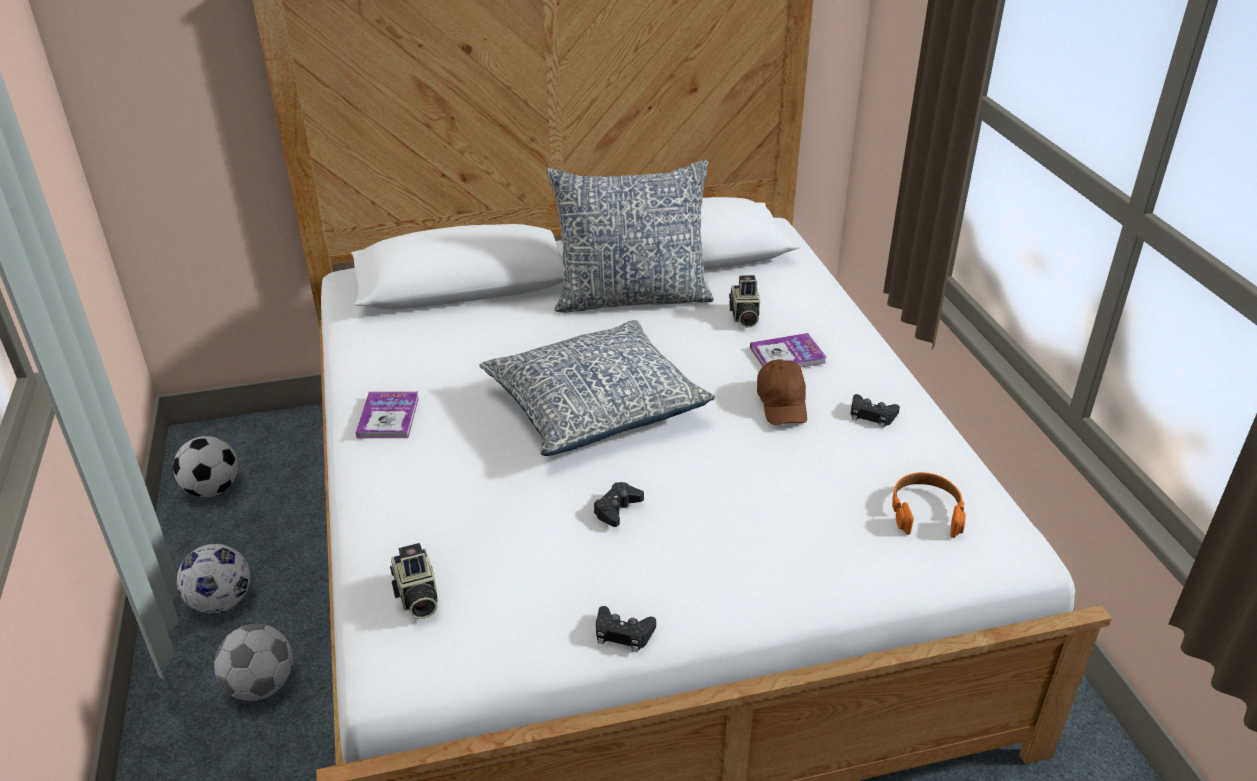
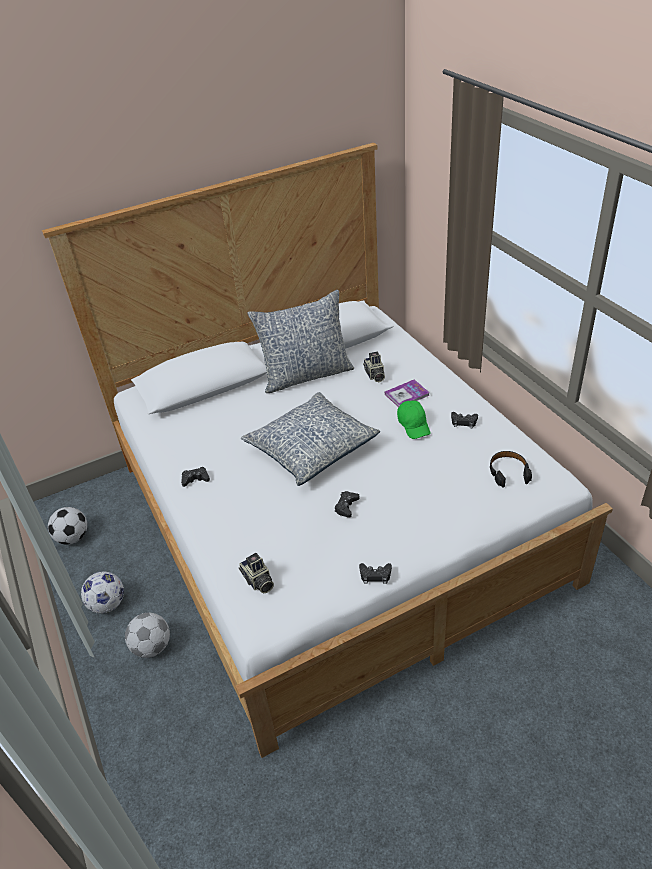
camera: 10 degrees left, 5 degrees up
book [356,392,419,438] -> black game controller [181,467,210,487]
brown cap [757,359,807,425] -> green cap [397,401,431,439]
orange headphones [892,472,966,538] -> black headphones [490,451,532,488]

